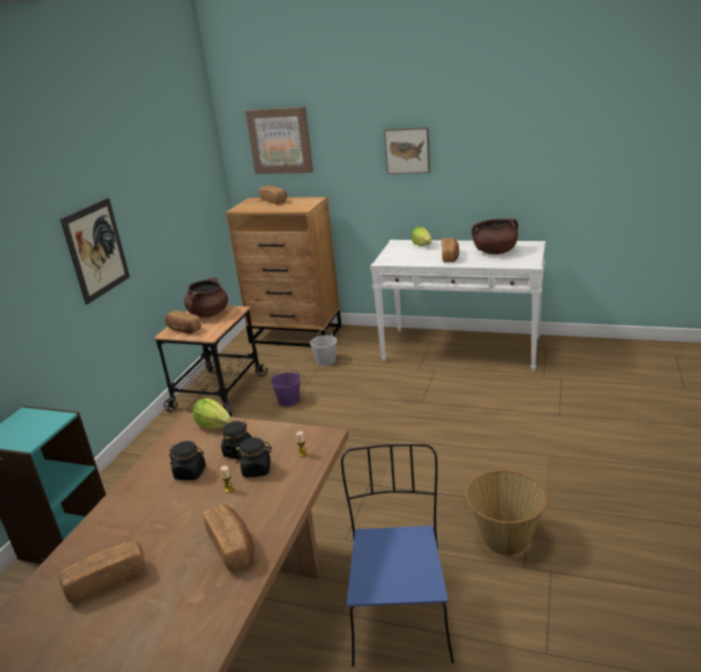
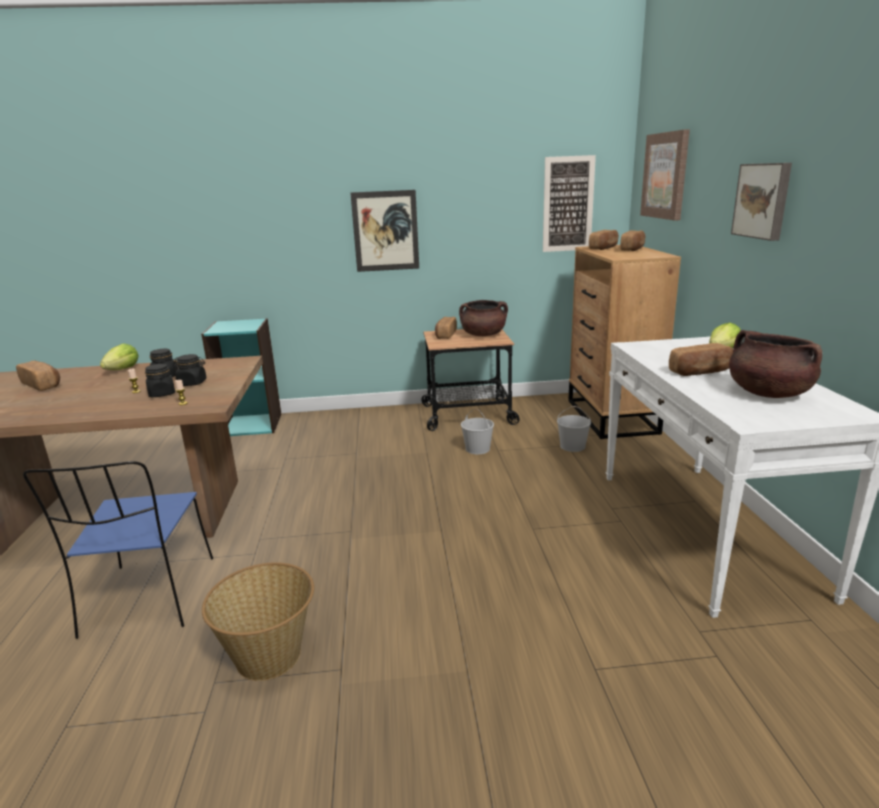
camera: 65 degrees right, 5 degrees down
lettuce [193,398,232,429] -> lettuce moved to [100,343,139,370]
bread [203,504,255,572] -> bread moved to [589,230,619,250]
purple bucket [271,367,300,407] -> white bucket [461,409,494,454]
blue chair [341,444,454,667] -> blue chair turned 105 degrees clockwise [23,461,213,639]
none -> picture [543,155,596,252]

